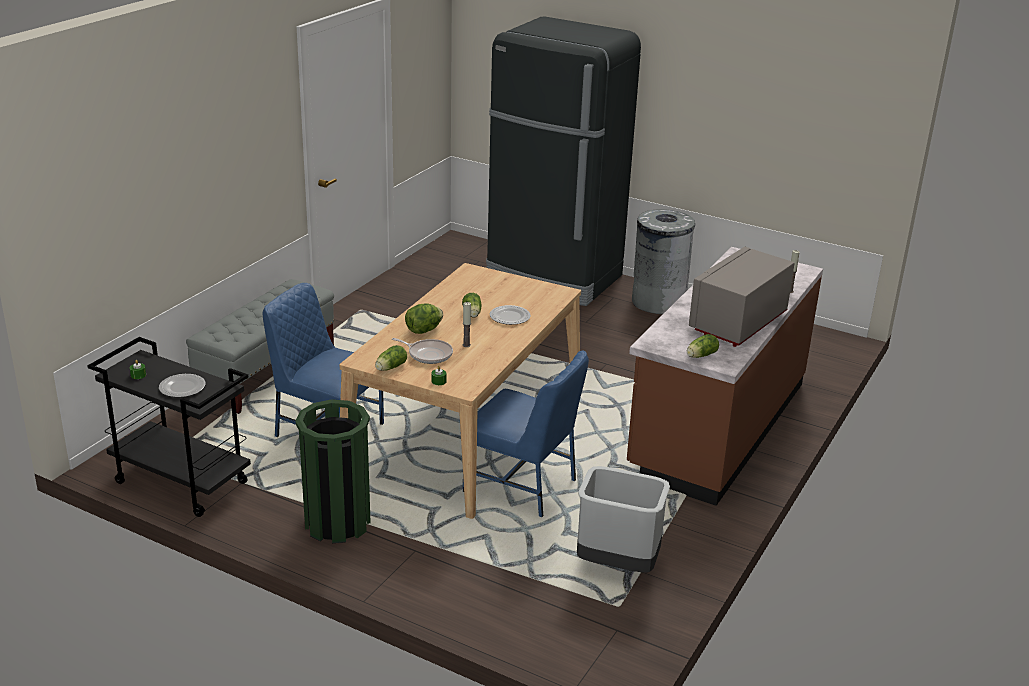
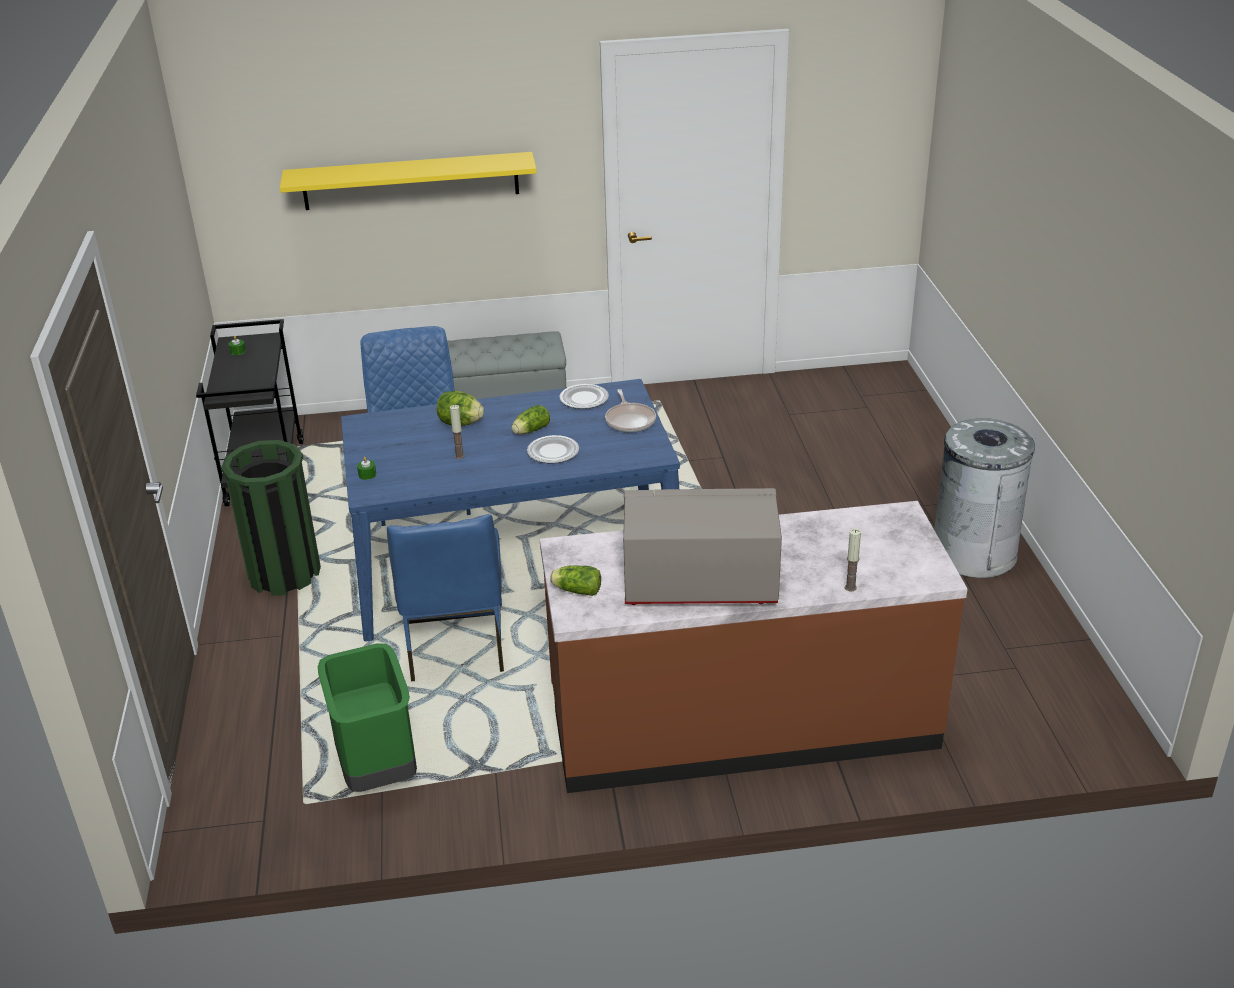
camera: 55 degrees right, 5 degrees up
plate [159,374,206,397] -> plate moved to [559,384,609,409]
beige dining table [340,263,581,519] -> blue dining table [341,379,680,641]
lettuce [375,345,407,371] -> none
frying pan [392,338,453,364] -> frying pan moved to [605,389,656,433]
black fridge [486,17,641,306] -> none
grey trash can [577,466,670,573] -> green trash can [318,644,417,792]
none -> yellow shelf [280,152,537,210]

